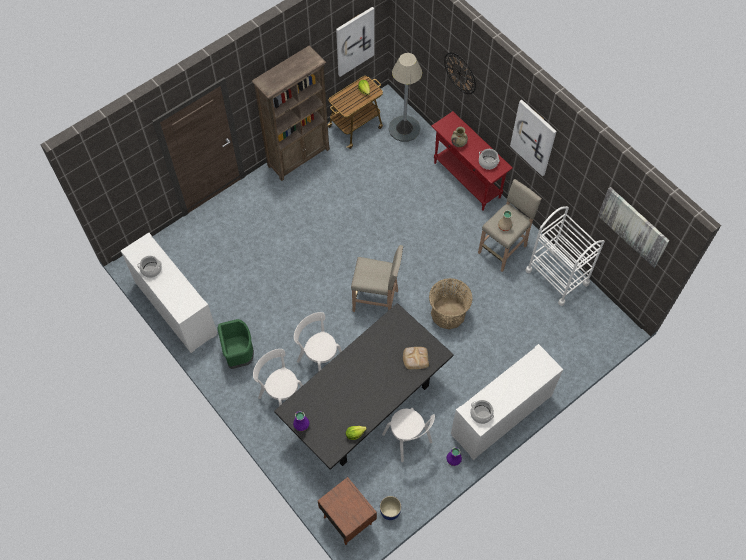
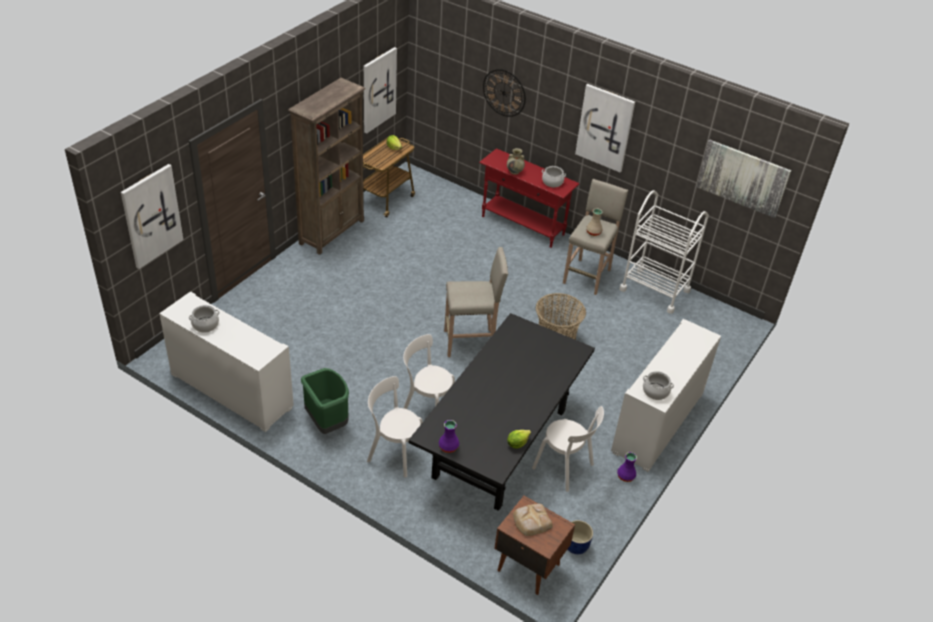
camera: 20 degrees left, 20 degrees down
grey floor lamp [389,53,422,142] -> none
bread [403,347,429,369] -> bread moved to [513,503,553,536]
none -> picture [121,164,184,269]

